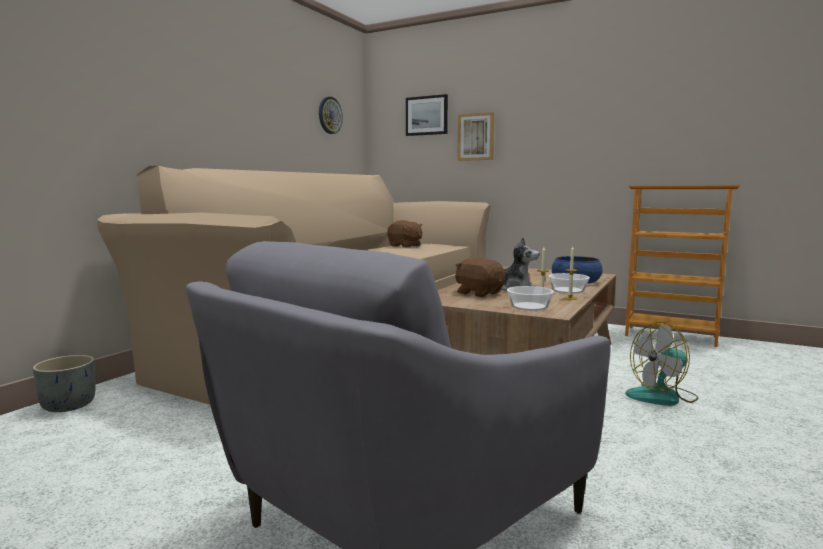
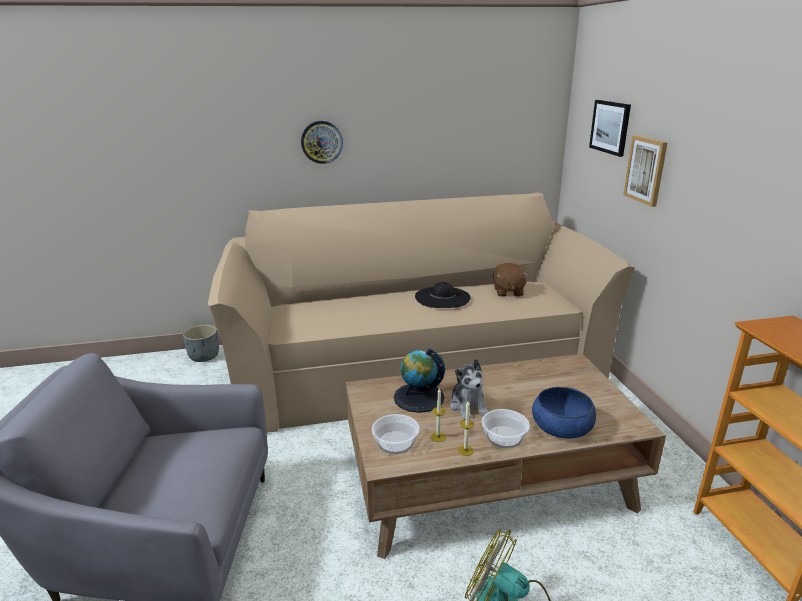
camera: 50 degrees right, 15 degrees up
wall clock [319,97,343,134] -> wall clock moved to [301,121,343,164]
brown plush toy [455,258,505,297] -> globe [394,348,445,413]
none -> black hat [415,282,471,308]

